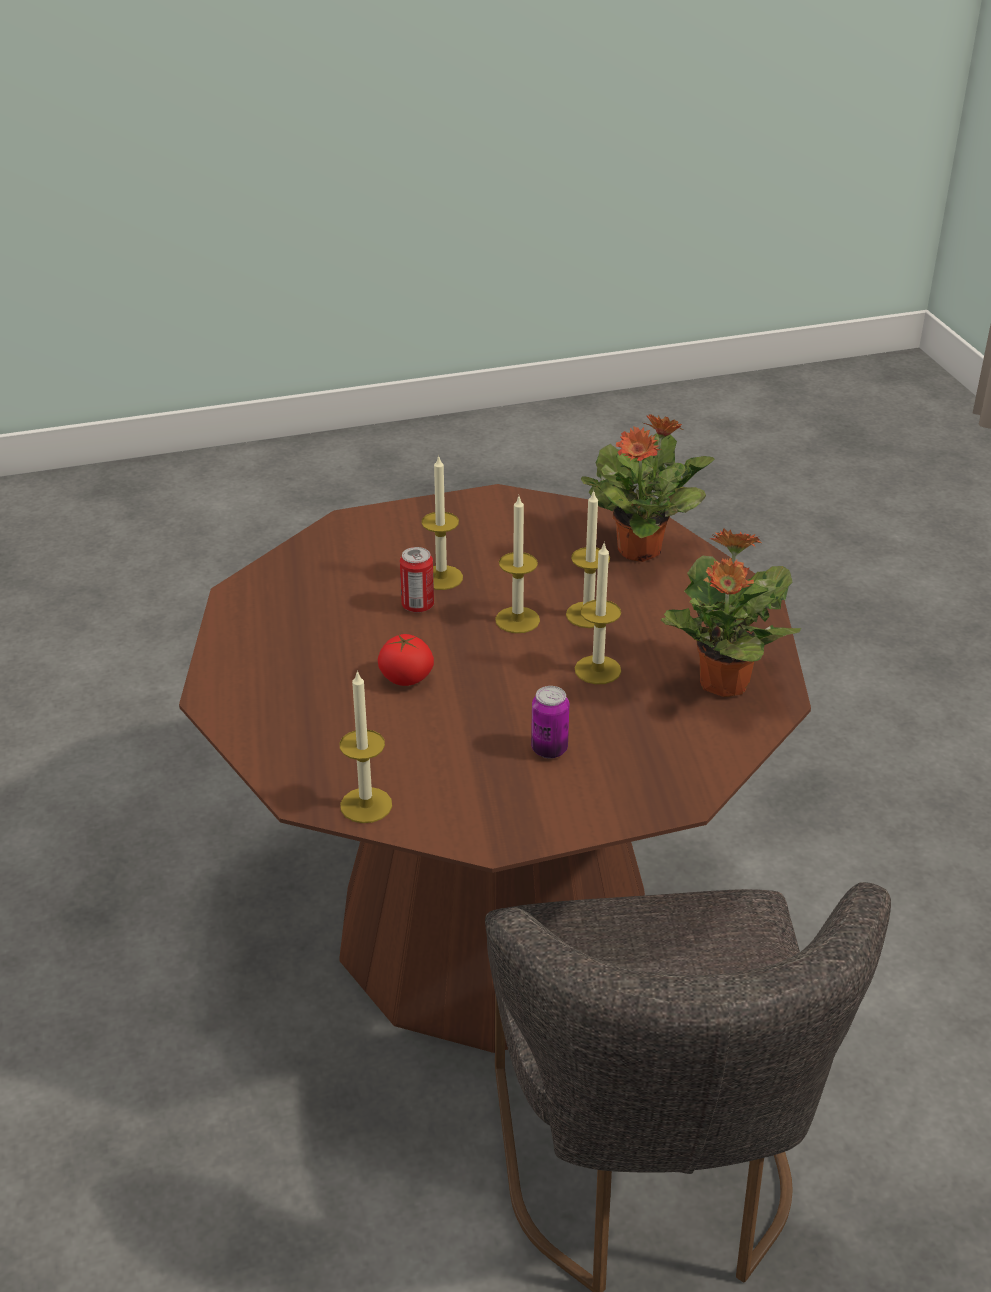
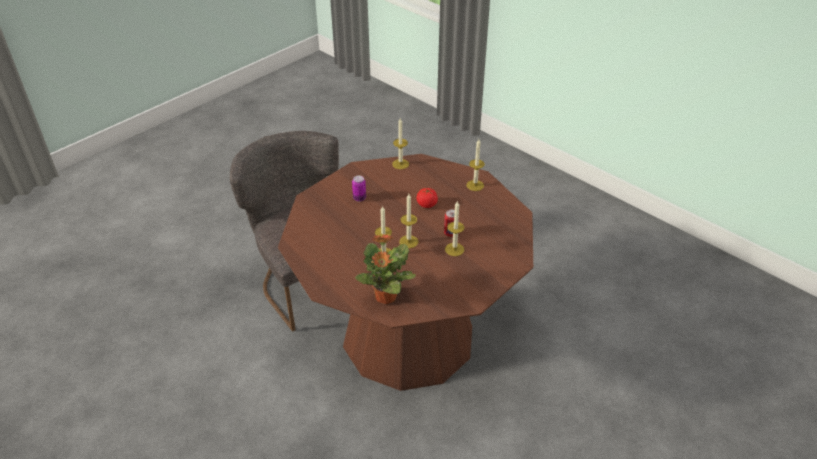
camera: 150 degrees right, 5 degrees up
candle [575,541,621,684] -> candle moved to [466,139,485,191]
potted plant [661,528,801,697] -> none

